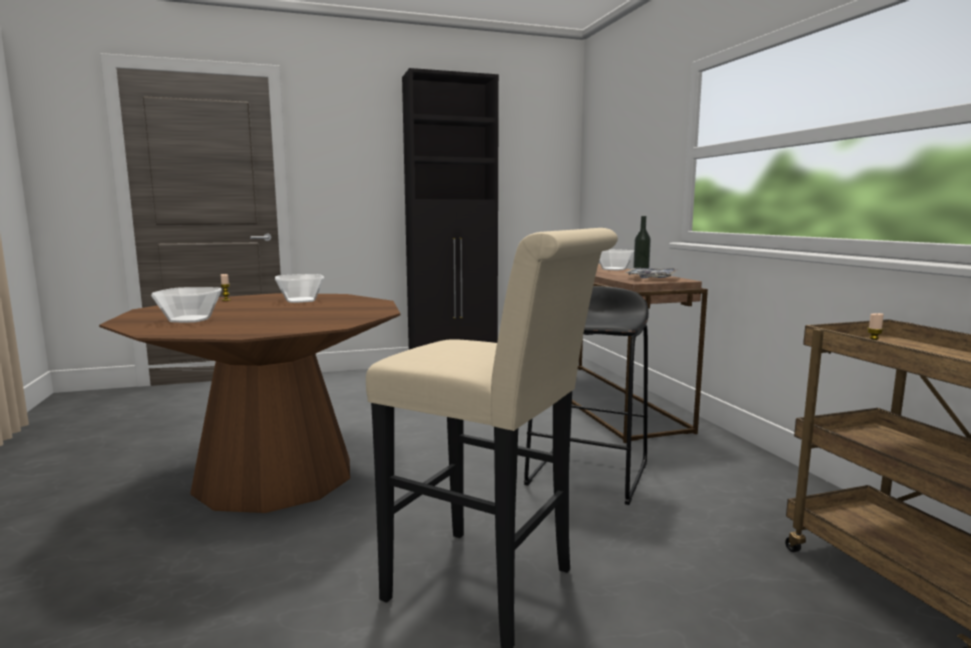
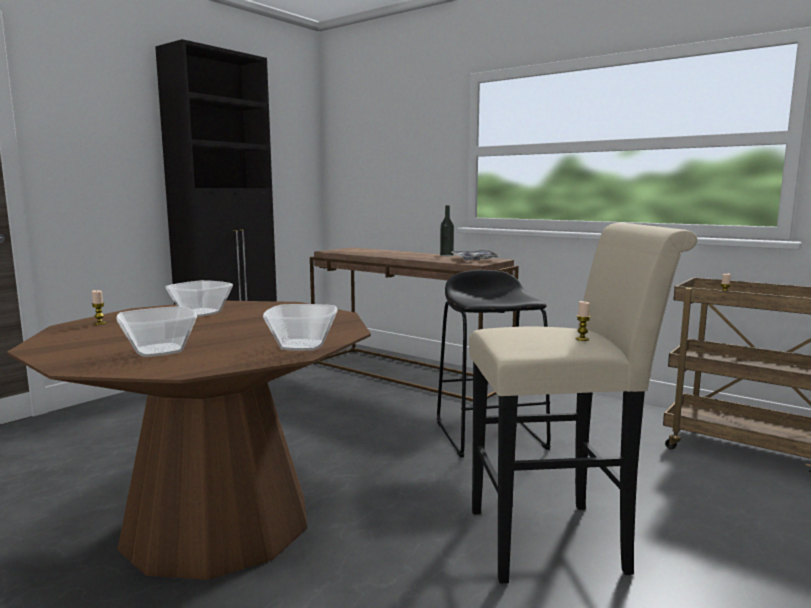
camera: 35 degrees left, 0 degrees up
bowl [599,249,634,271] -> bowl moved to [263,304,337,351]
none -> candle [576,301,591,341]

